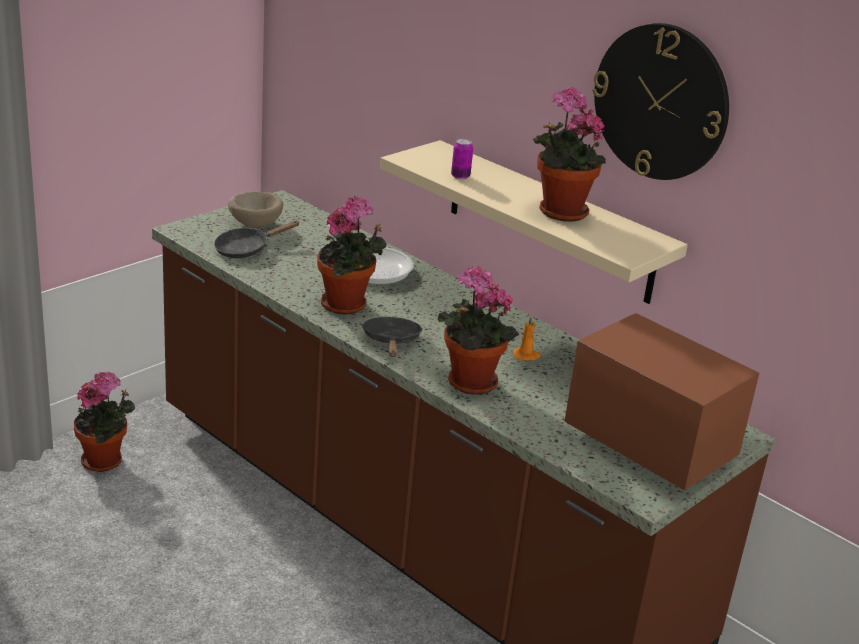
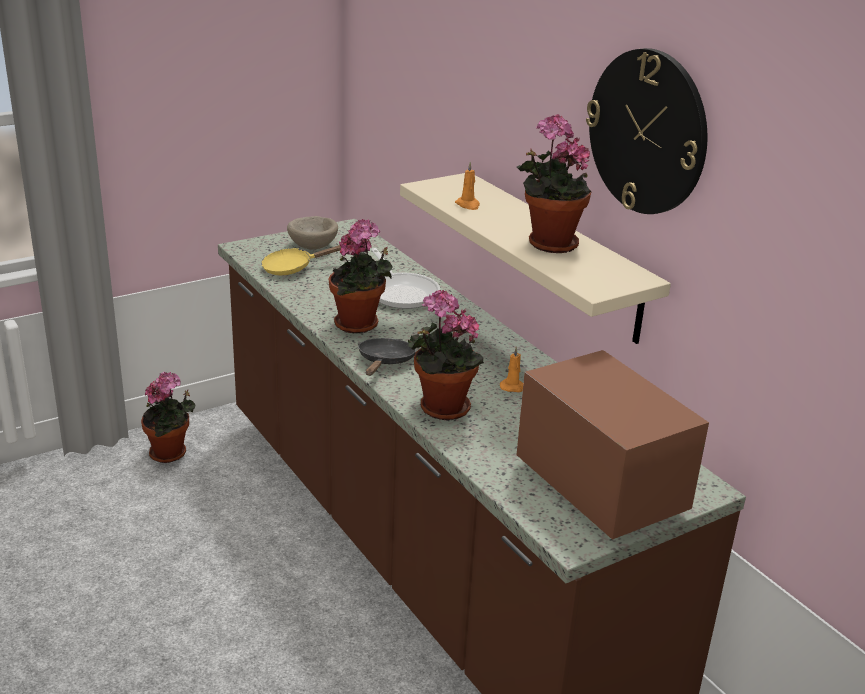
camera: 15 degrees right, 0 degrees up
black frying pan [214,221,300,258] -> yellow frying pan [261,245,341,275]
can [451,139,473,179] -> orange candle [455,162,480,210]

